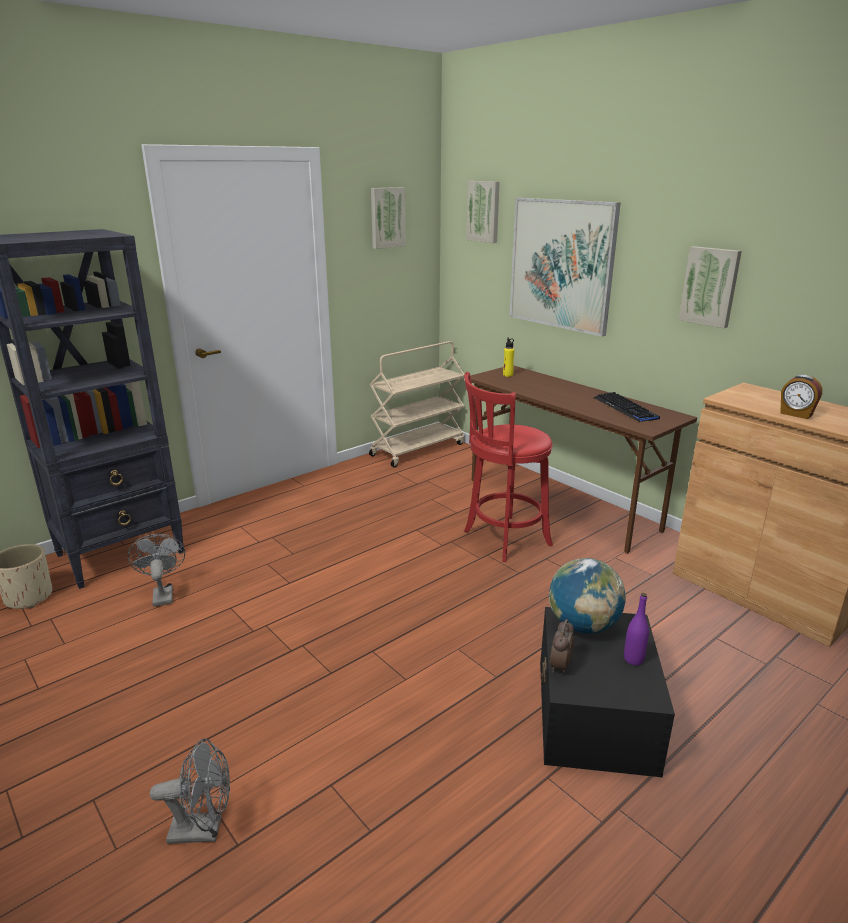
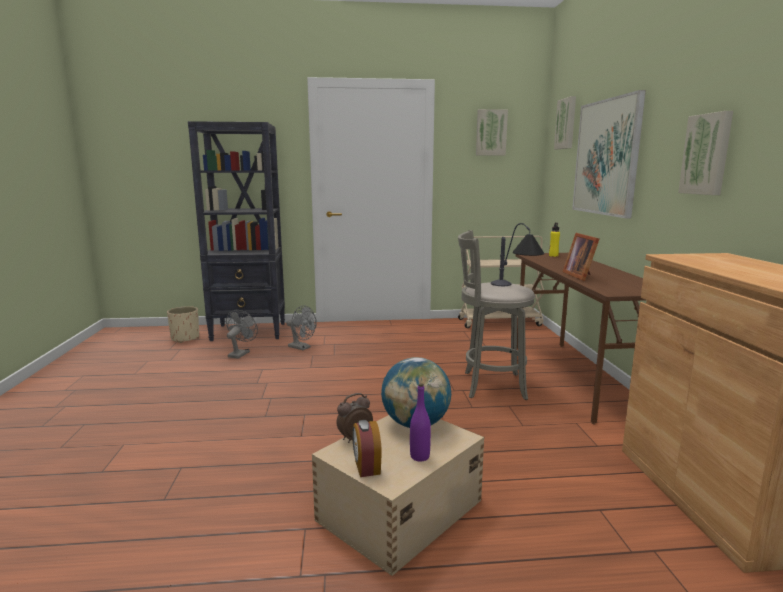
camera: 35 degrees right, 10 degrees down
grey fan [150,738,230,844] -> grey fan moved to [286,305,317,350]
red stool [464,372,553,562] -> grey stool [458,230,535,400]
black storage box [540,607,675,777] -> beige storage box [312,415,484,576]
keyboard [593,392,660,422] -> none
alarm clock [780,375,822,419] -> alarm clock moved to [352,420,382,477]
none -> table lamp [491,223,544,286]
none -> picture frame [562,233,599,281]

